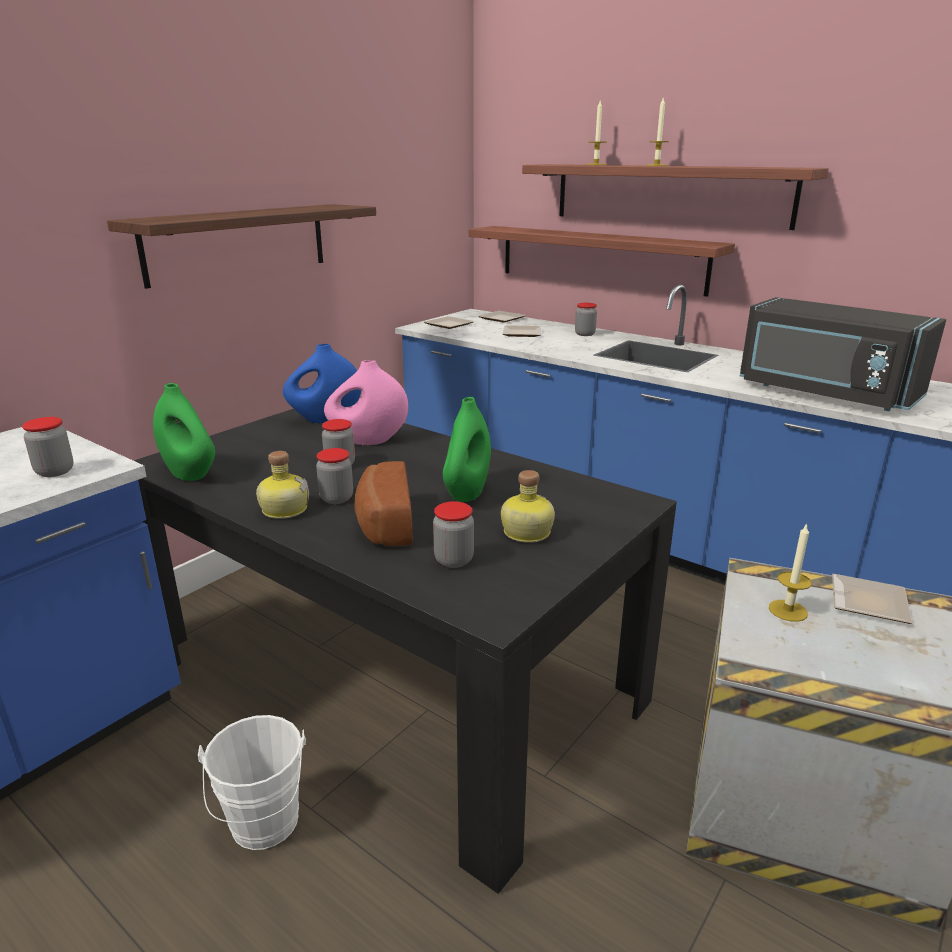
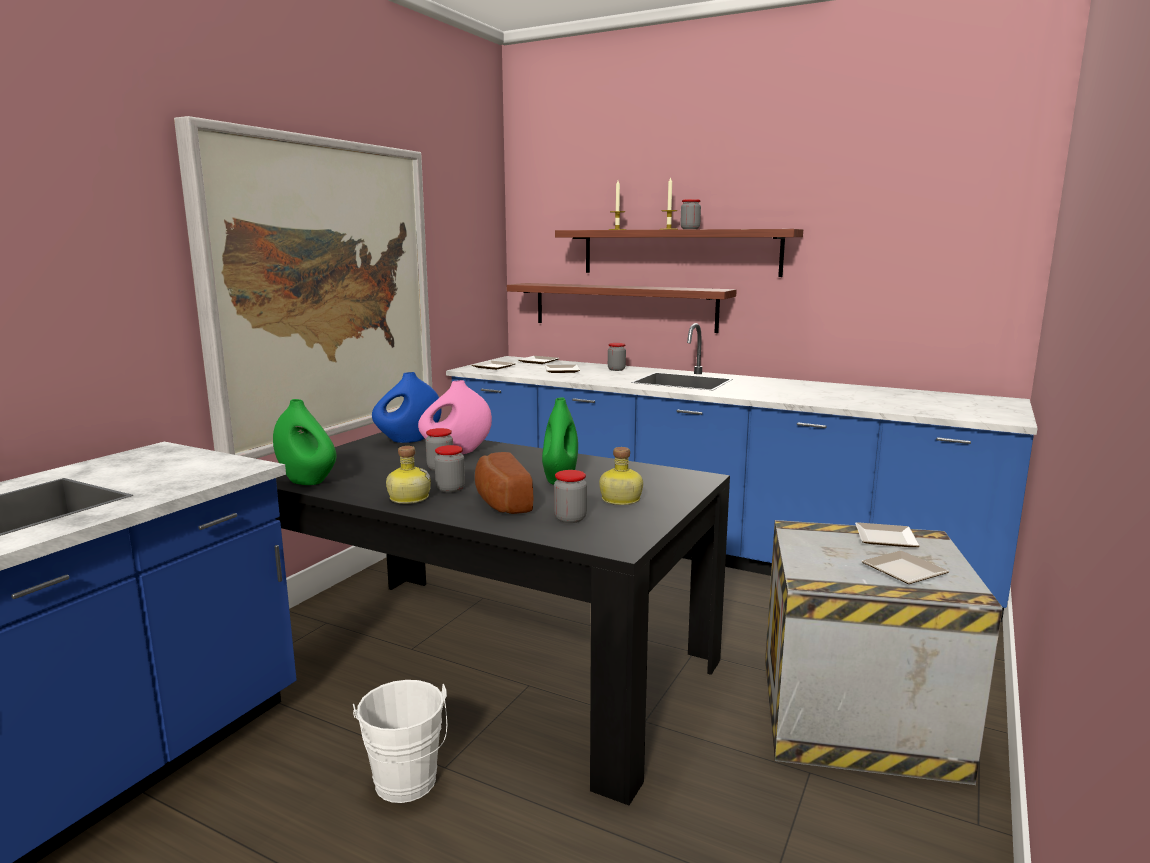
camera: 10 degrees left, 10 degrees down
jar [22,417,74,477] -> jar moved to [680,199,701,229]
shelf [107,204,376,289] -> picture [174,116,432,459]
black microwave [740,297,946,411] -> none
candle [769,523,812,622] -> none
none -> plate [861,551,950,584]

